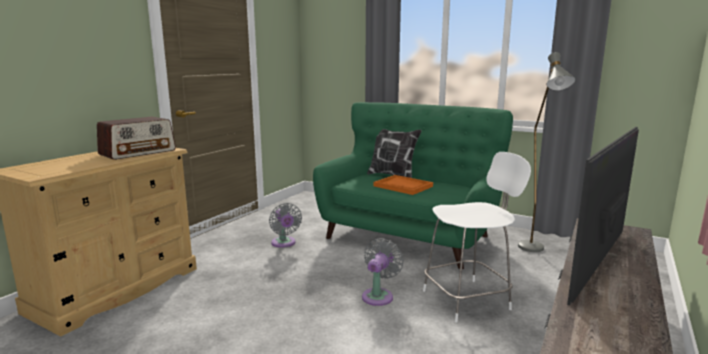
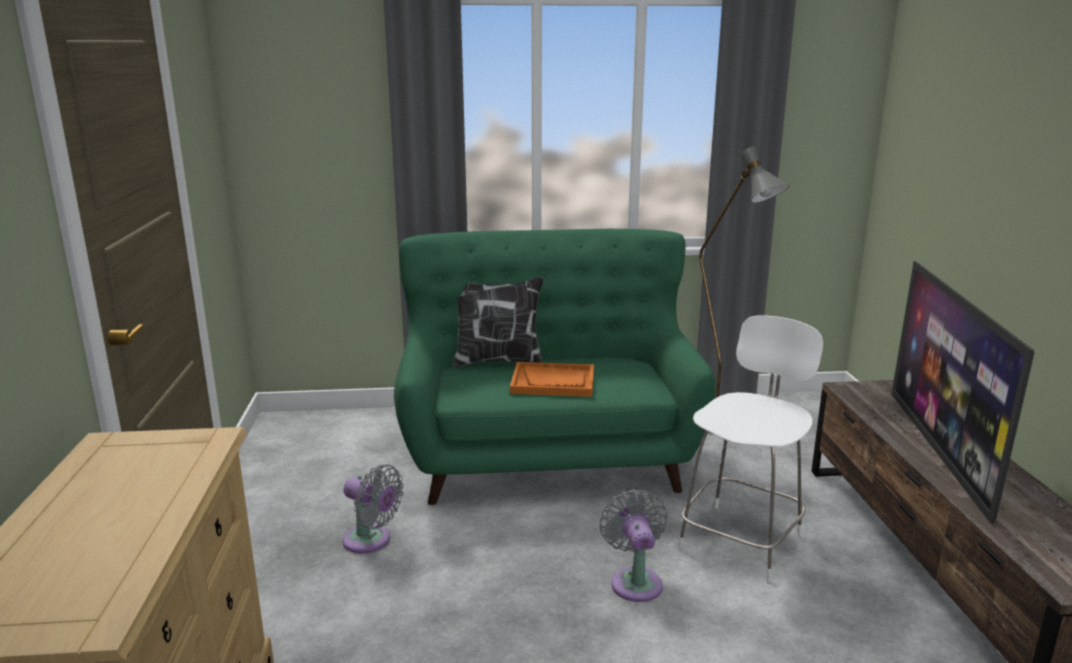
camera: 35 degrees left, 5 degrees up
radio [97,117,176,160] -> none

